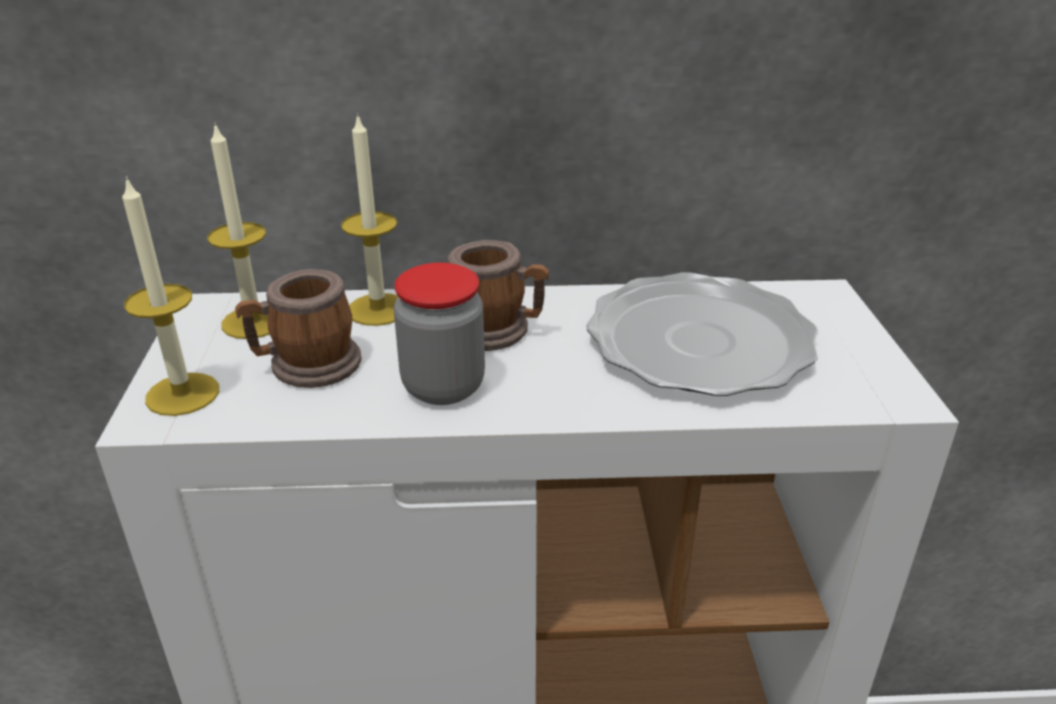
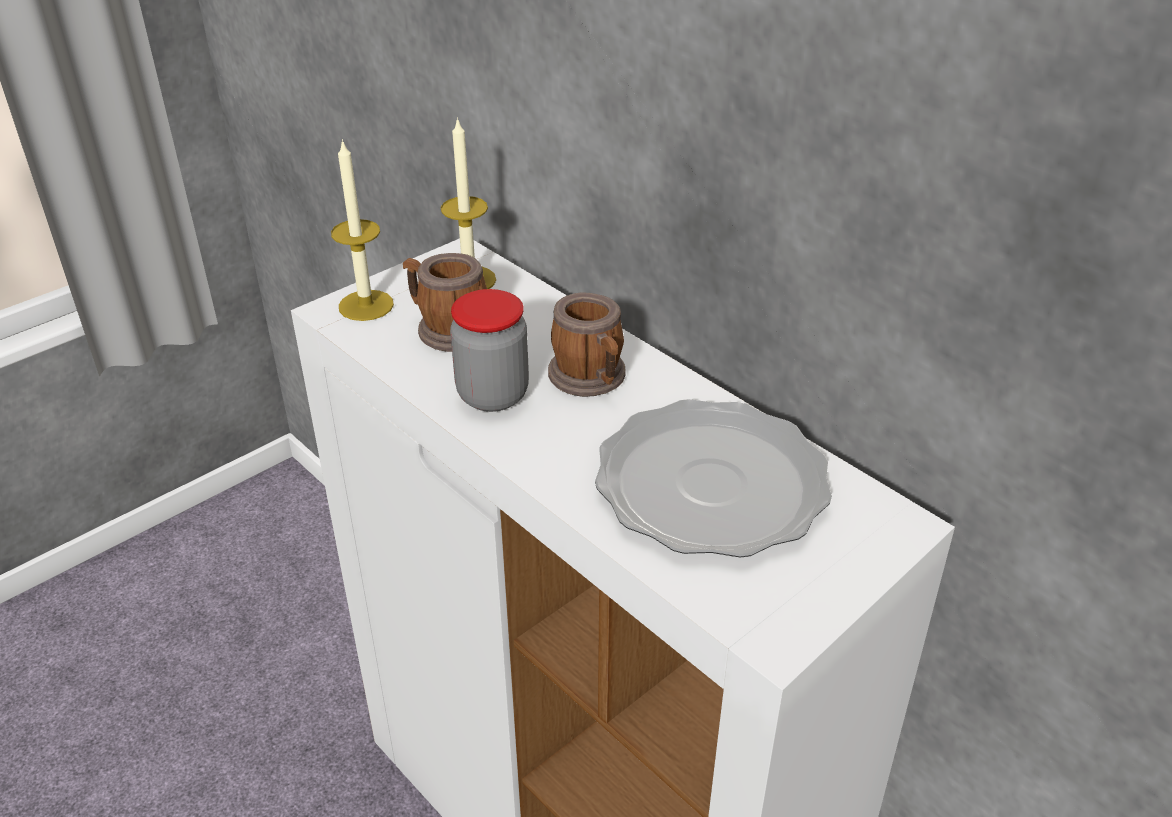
camera: 50 degrees right, 5 degrees up
candle [341,113,398,326] -> none

